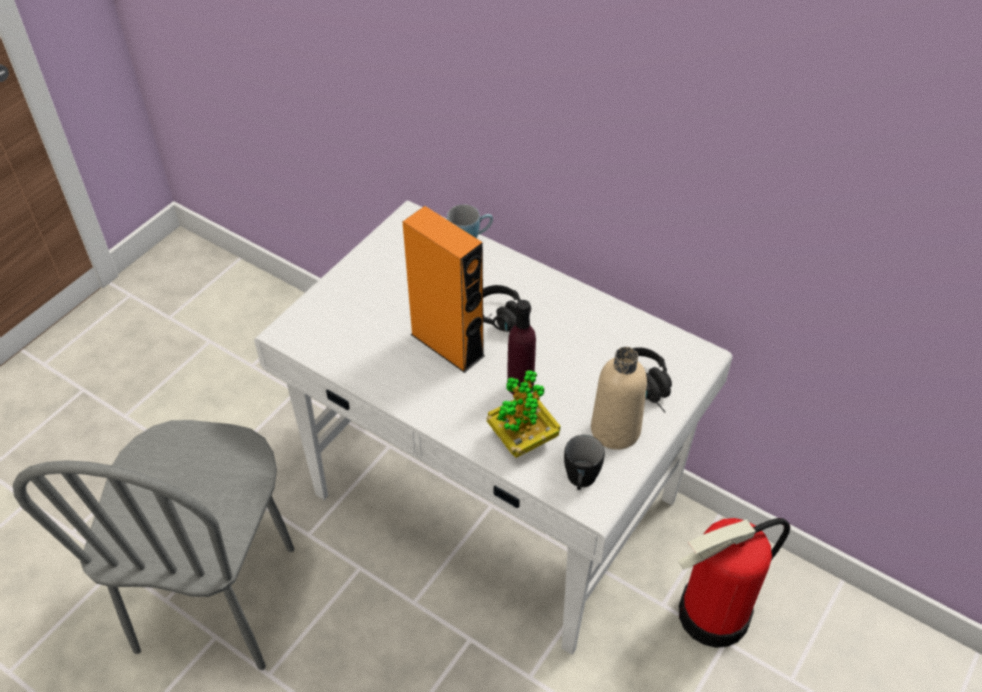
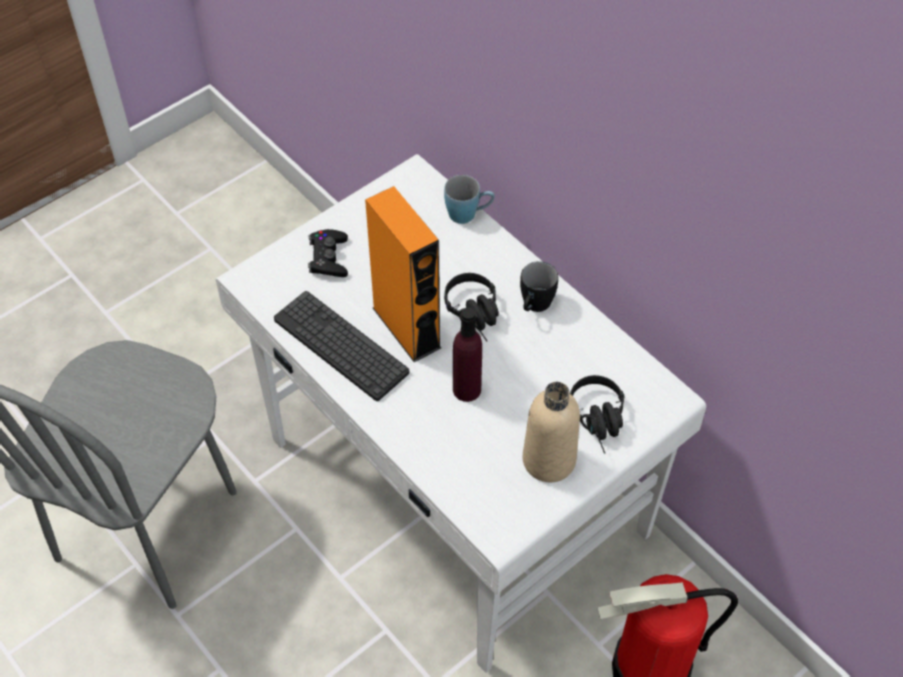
camera: 15 degrees right, 5 degrees up
potted plant [487,370,561,458] -> none
black mug [564,435,605,490] -> black mug moved to [520,261,558,312]
none -> keyboard [274,291,409,401]
none -> black game controller [308,229,348,277]

